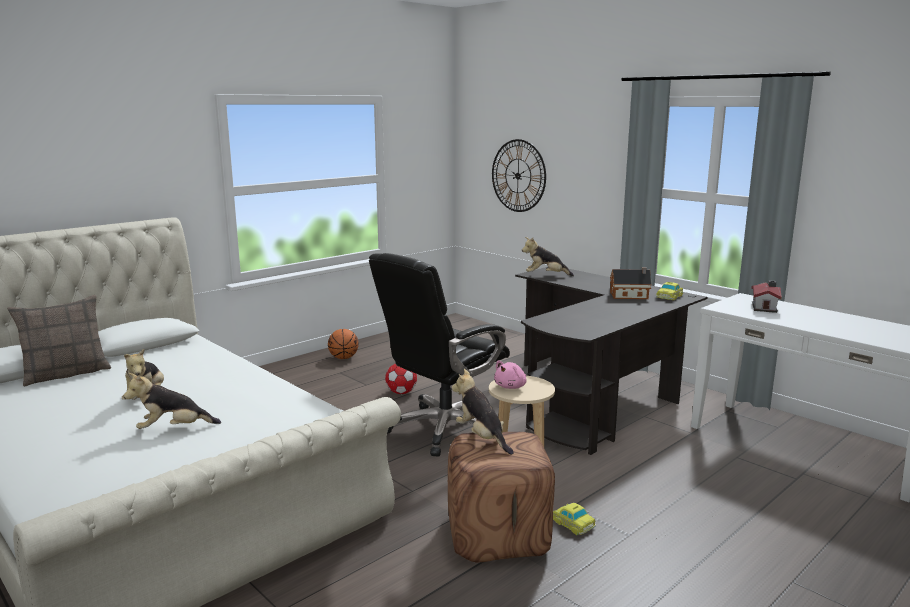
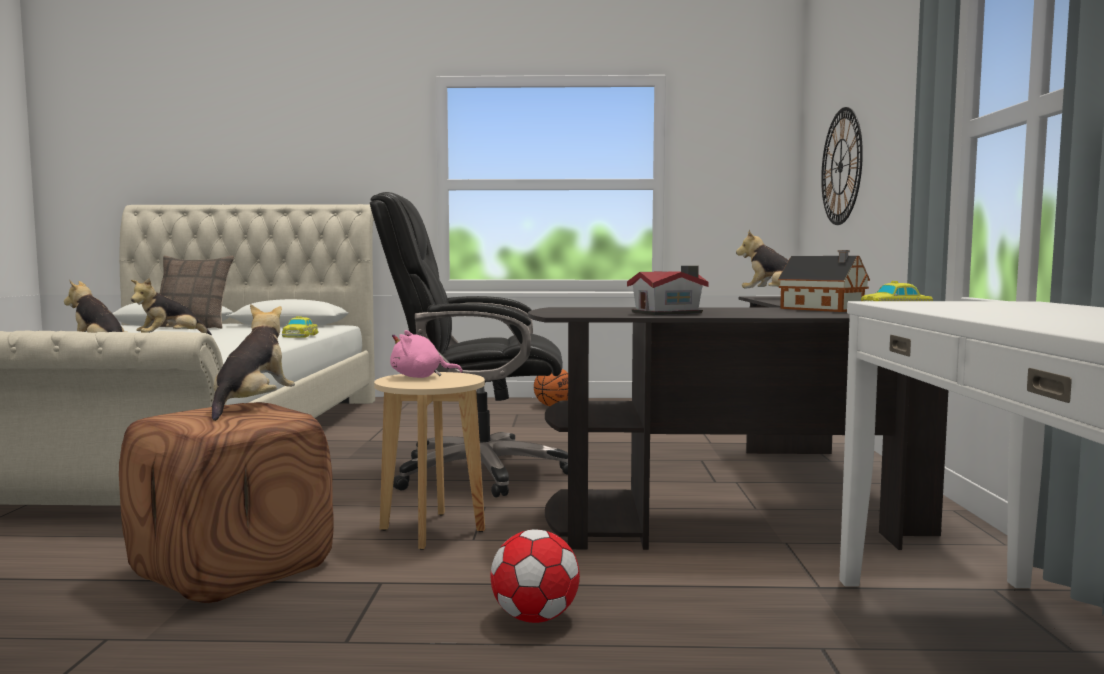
camera: 45 degrees right, 10 degrees down
football [385,363,417,394] -> football moved to [490,529,580,623]
toy car [553,503,596,535] -> toy car moved to [282,316,319,338]
toy house [751,280,782,313] -> toy house moved to [627,266,708,315]

